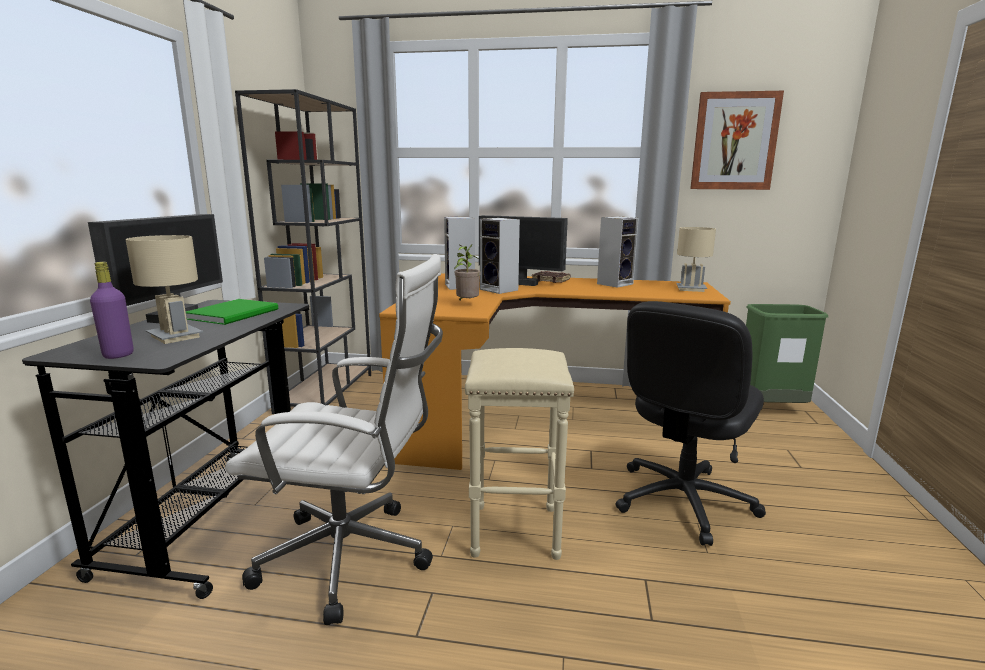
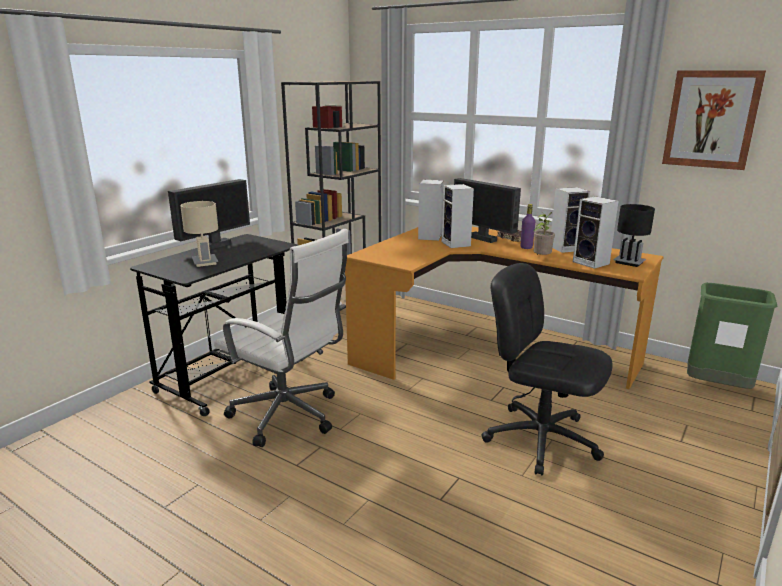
camera: 25 degrees right, 5 degrees up
purple bottle [90,262,134,359] -> purple bottle moved to [521,204,535,249]
green book [186,299,278,325] -> none
potted plant [454,244,480,301] -> potted plant moved to [534,212,555,255]
beige stool [465,348,574,560] -> none
black office chair [615,301,766,546] -> black office chair turned 60 degrees clockwise [482,263,612,475]
beige table lamp [676,227,716,292] -> black table lamp [613,204,655,267]
none -> speaker [573,196,618,269]

